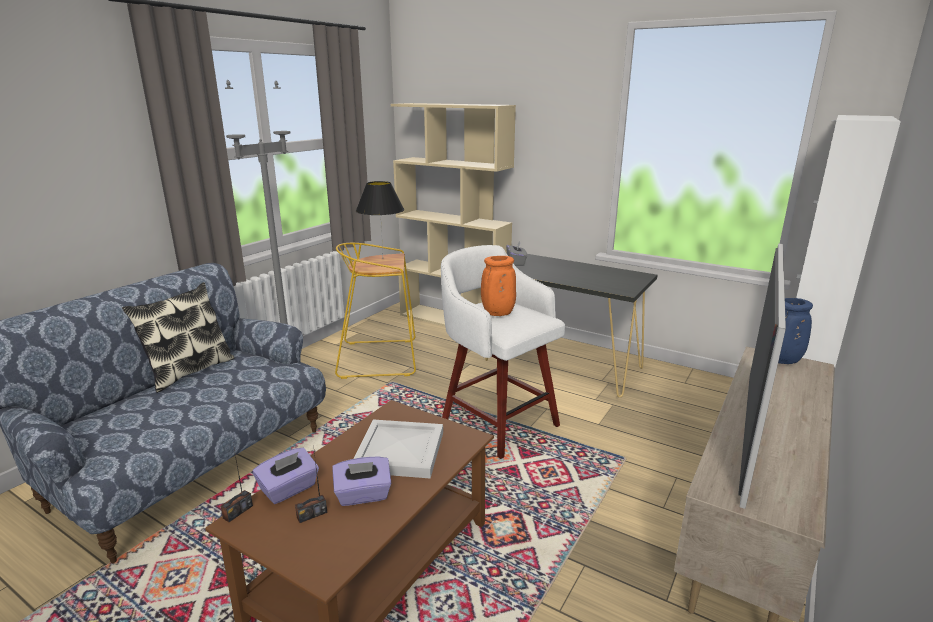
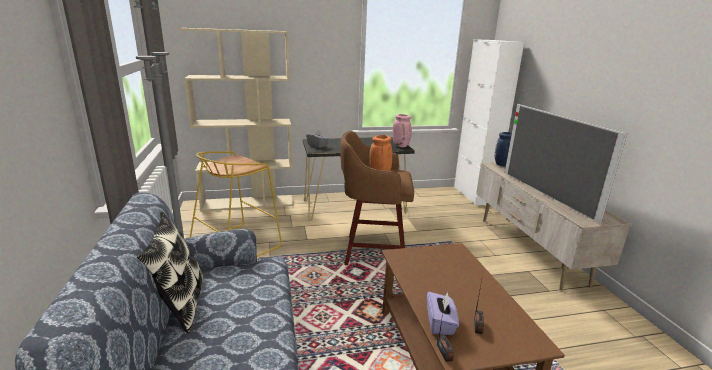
camera: 45 degrees left, 0 degrees up
purple tissue box [332,457,392,506] -> none
white tray [353,419,443,478] -> none
black table lamp [356,181,405,257] -> none
white stool [441,245,565,459] -> brown stool [340,131,414,265]
none -> pink vase [393,114,412,147]

